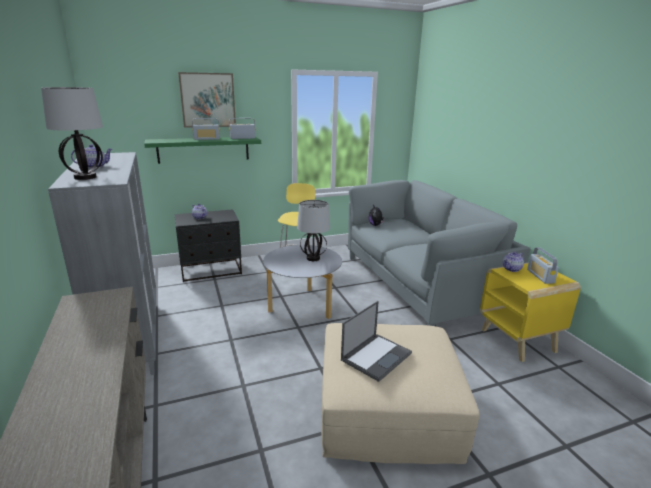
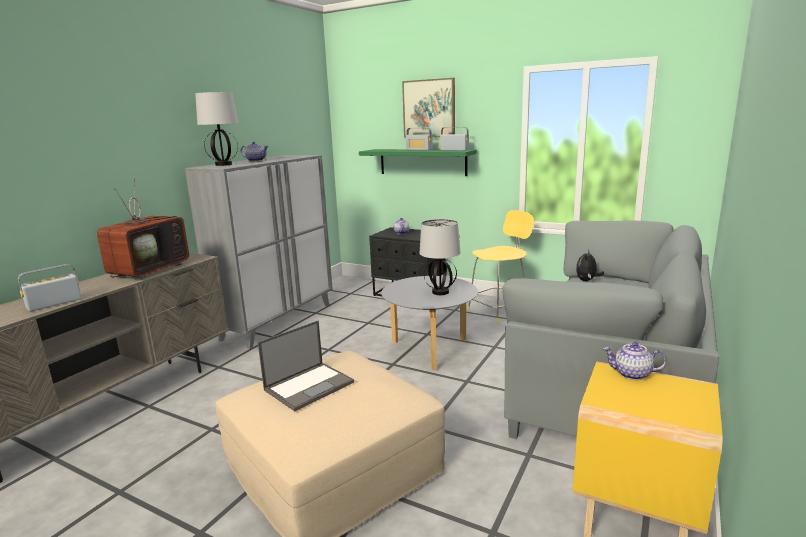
camera: 50 degrees right, 5 degrees down
laptop [341,301,412,382] -> laptop turned 45 degrees counterclockwise [258,321,354,411]
radio [527,247,559,284] -> radio moved to [18,264,82,312]
none -> television [97,177,189,279]

